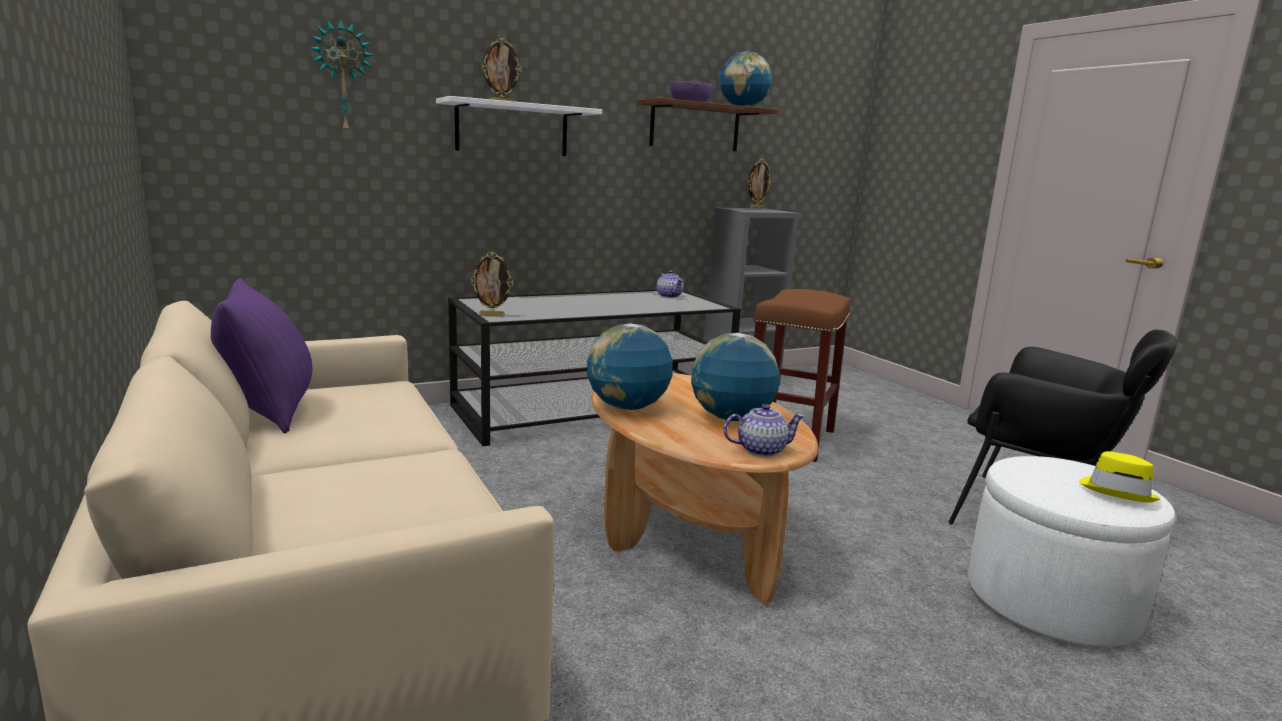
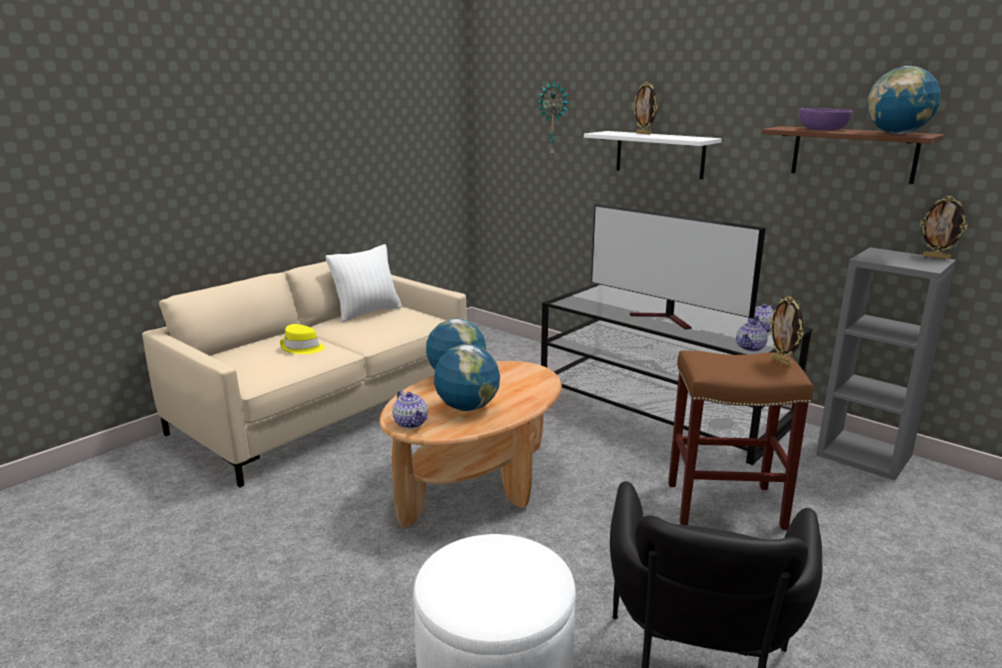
camera: 70 degrees right, 5 degrees up
purple pillow [211,278,312,433] -> white pillow [326,244,402,322]
picture frame [471,252,514,316] -> picture frame moved to [769,296,804,366]
yellow hat [1079,451,1161,503] -> yellow hat moved to [280,324,325,354]
none -> television [591,204,766,329]
none -> teapot [736,320,768,352]

